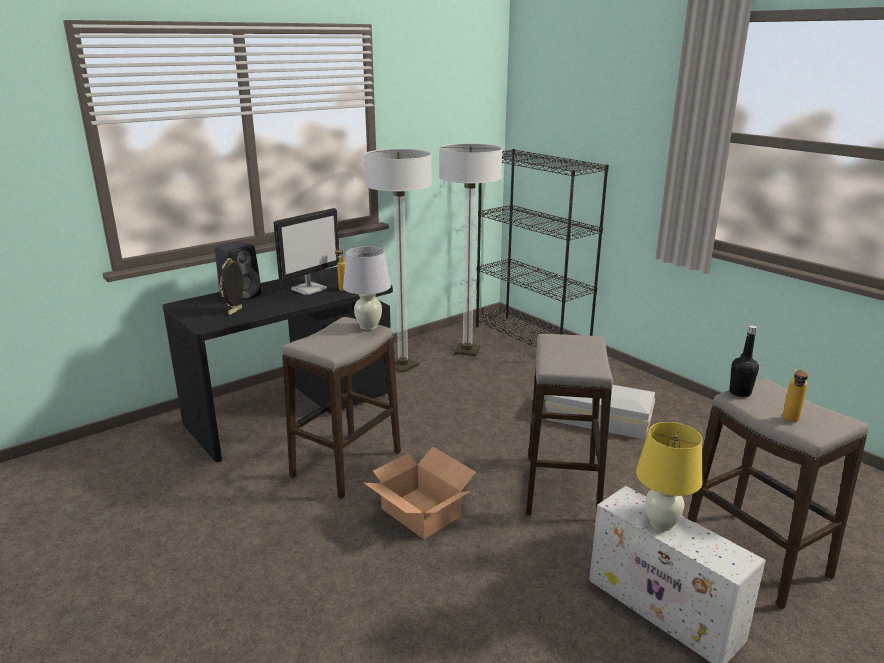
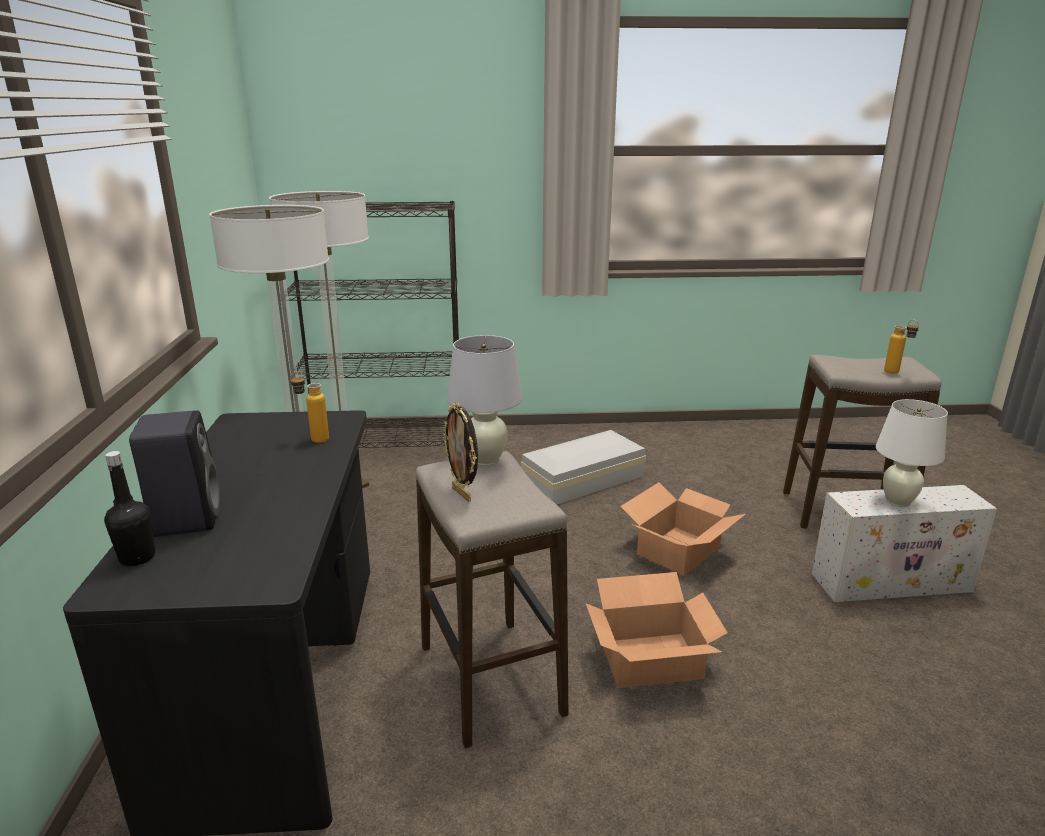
camera: 55 degrees left, 0 degrees up
picture frame [219,258,244,315] -> picture frame moved to [443,402,478,502]
monitor [274,208,339,295] -> none
stool [526,334,613,515] -> cardboard box [620,482,746,576]
yellow table lamp [636,422,703,531] -> white table lamp [876,399,948,507]
black bottle [729,325,759,397] -> black bottle moved to [104,451,155,566]

